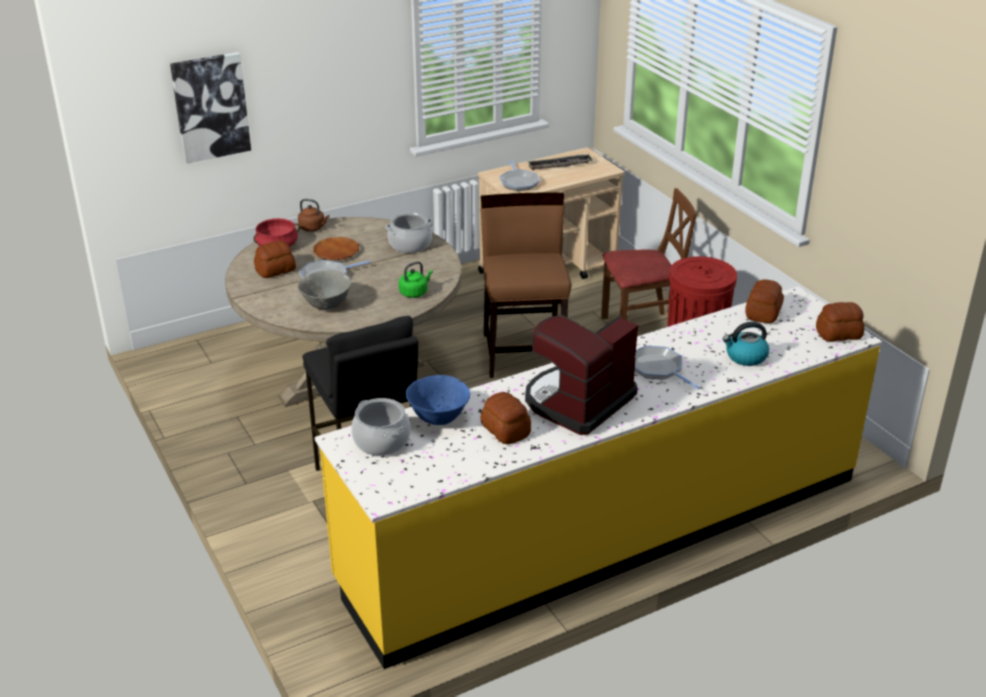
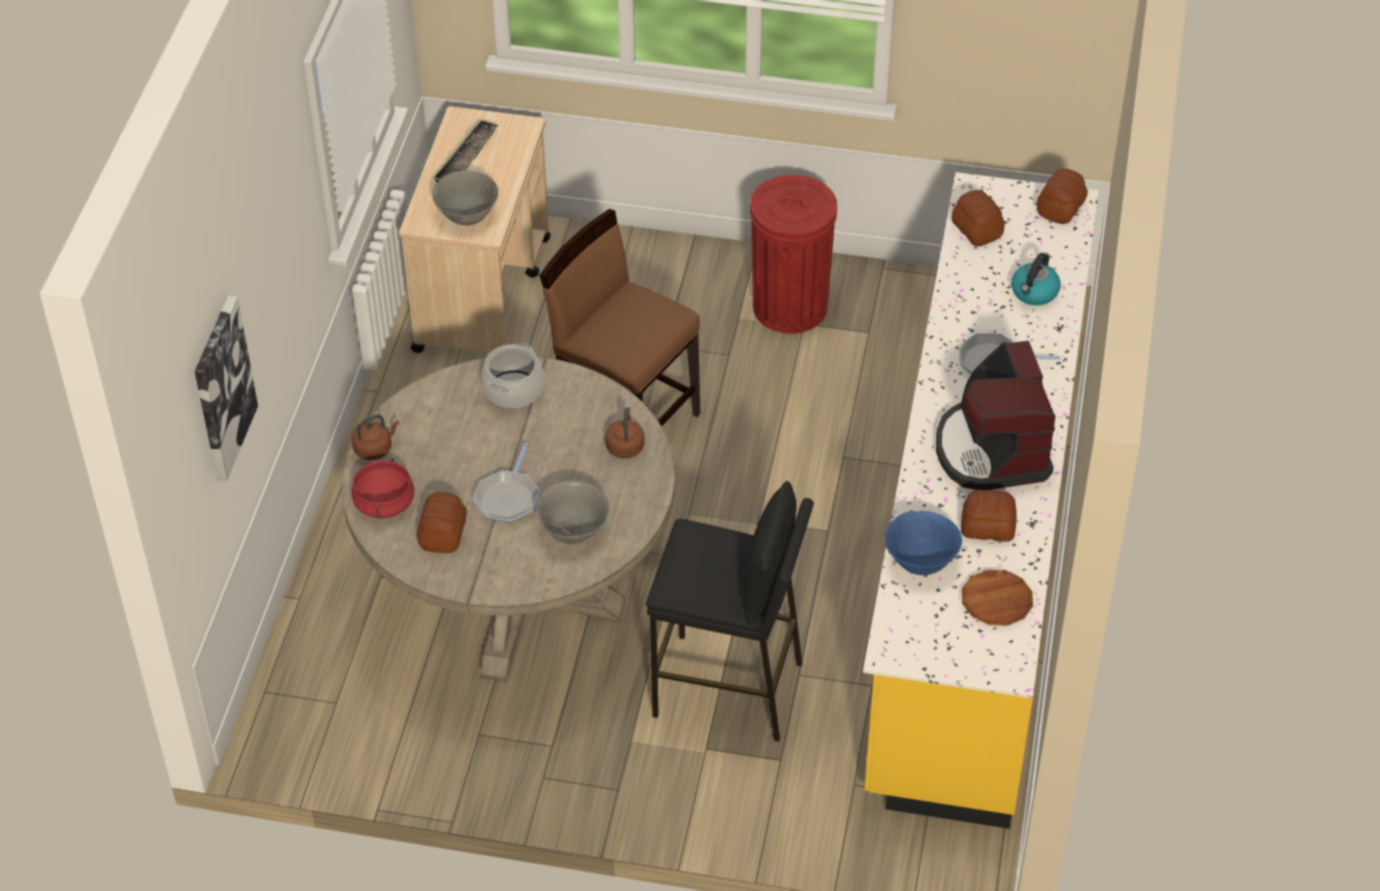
camera: 50 degrees left, 15 degrees up
brown plate [313,237,359,260] -> brown plate moved to [962,570,1033,626]
cooking pot [351,398,411,456] -> none
green kettle [399,261,433,298] -> brown kettle [605,407,645,458]
frying pan [499,161,540,191] -> grey bowl [432,170,499,225]
brown chair [601,188,697,320] -> none

